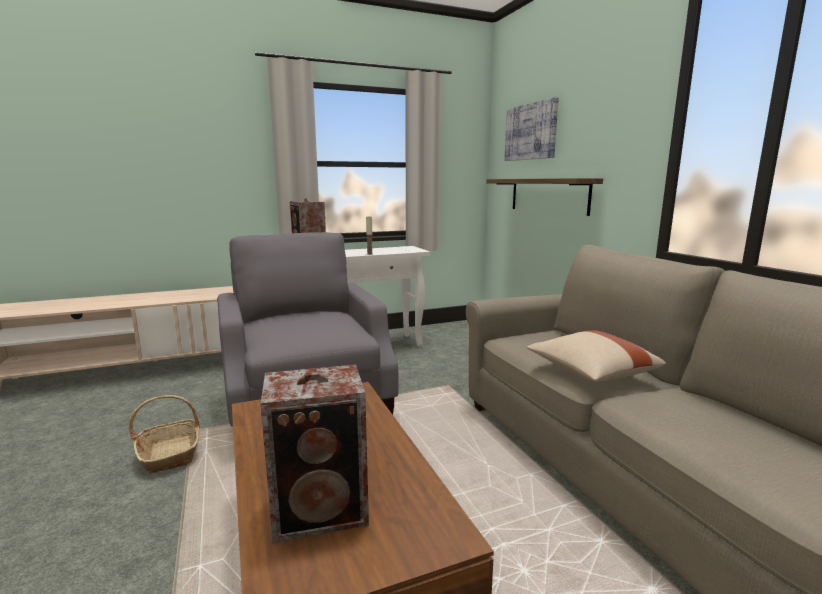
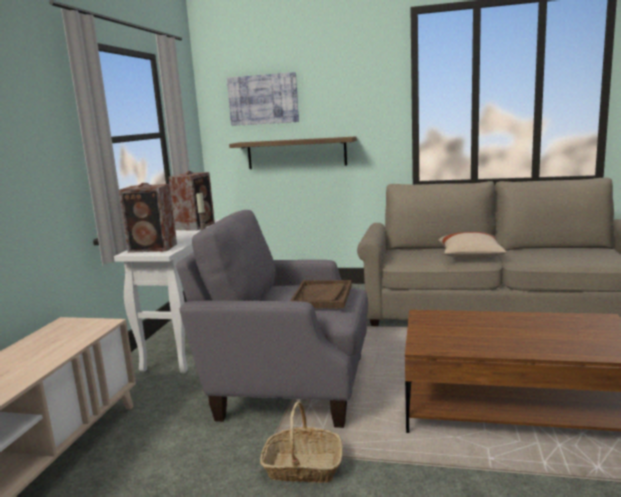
camera: 55 degrees left, 0 degrees up
speaker [261,365,369,542] -> speaker moved to [169,171,215,231]
none -> brown tray [290,280,352,309]

